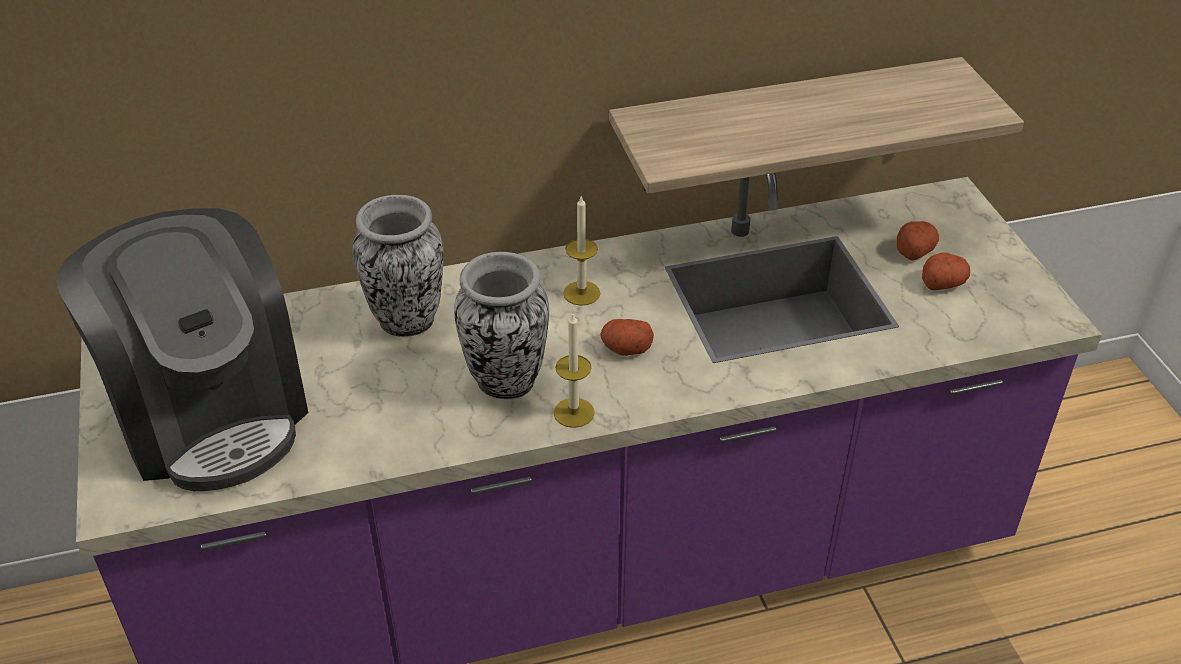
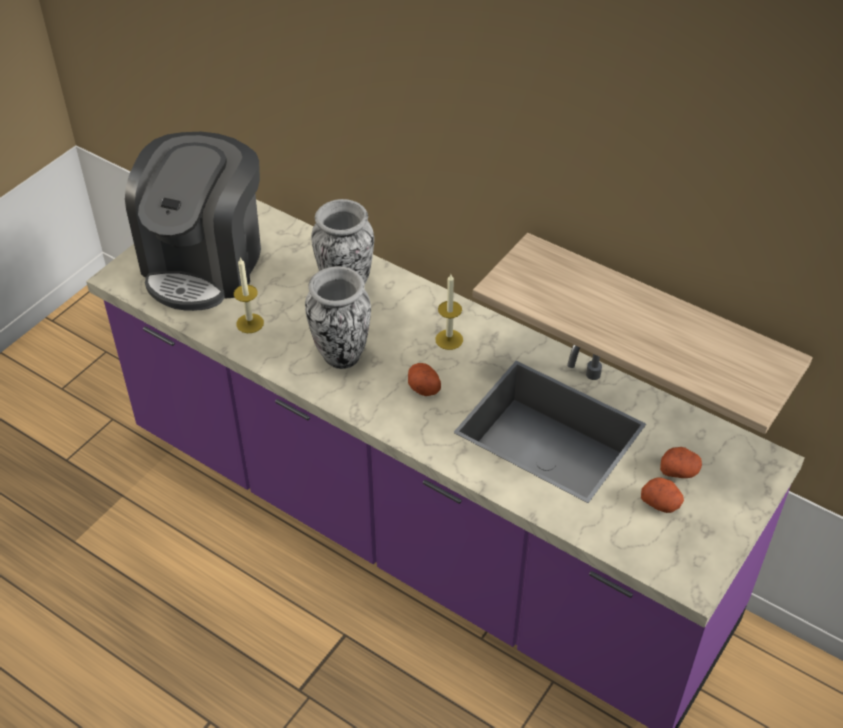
camera: 50 degrees right, 5 degrees up
candle [553,312,595,428] -> candle moved to [234,257,264,333]

